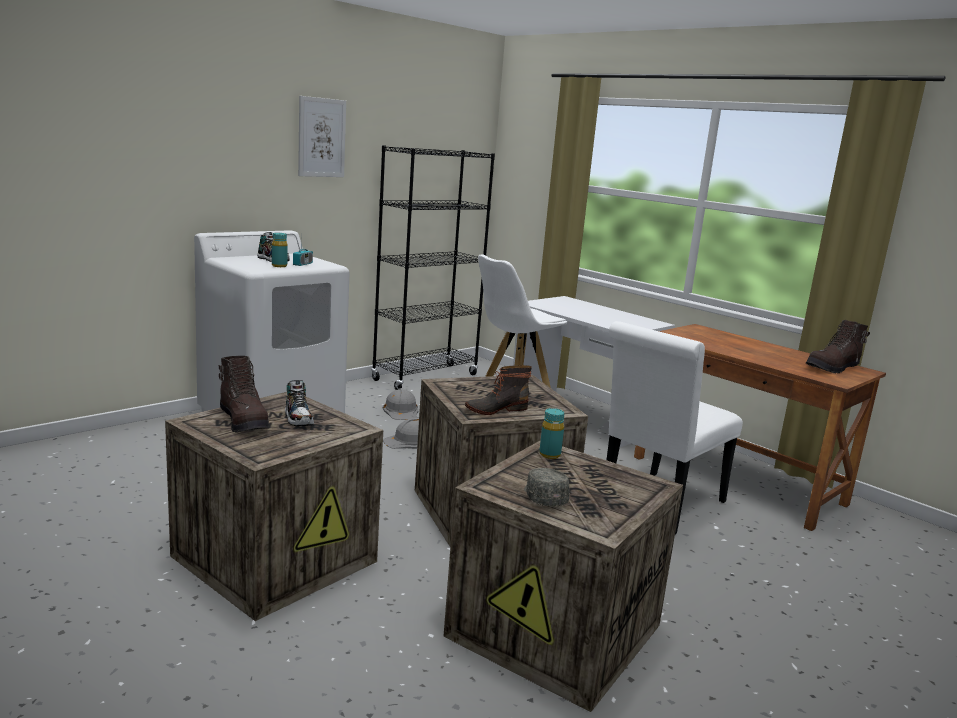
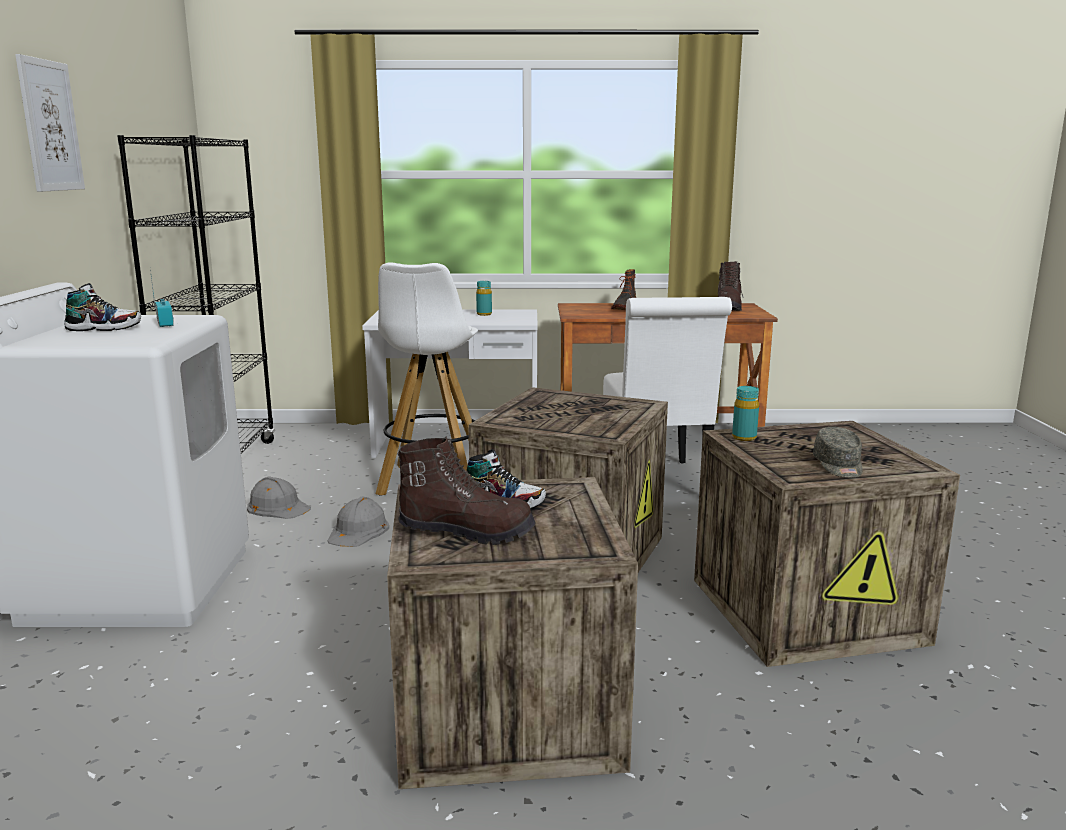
camera: 45 degrees left, 0 degrees up
turquoise bottle [272,233,288,267] -> turquoise bottle moved to [476,281,492,316]
boot [465,365,532,415] -> boot moved to [611,269,636,310]
grey cap [524,468,570,506] -> grey cap turned 120 degrees counterclockwise [813,427,863,478]

